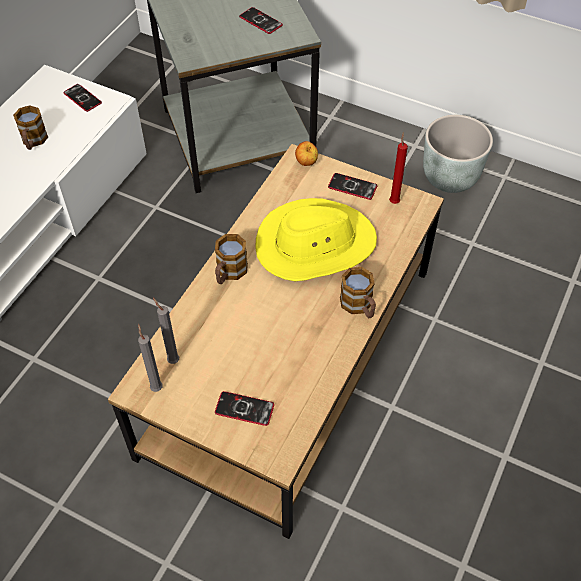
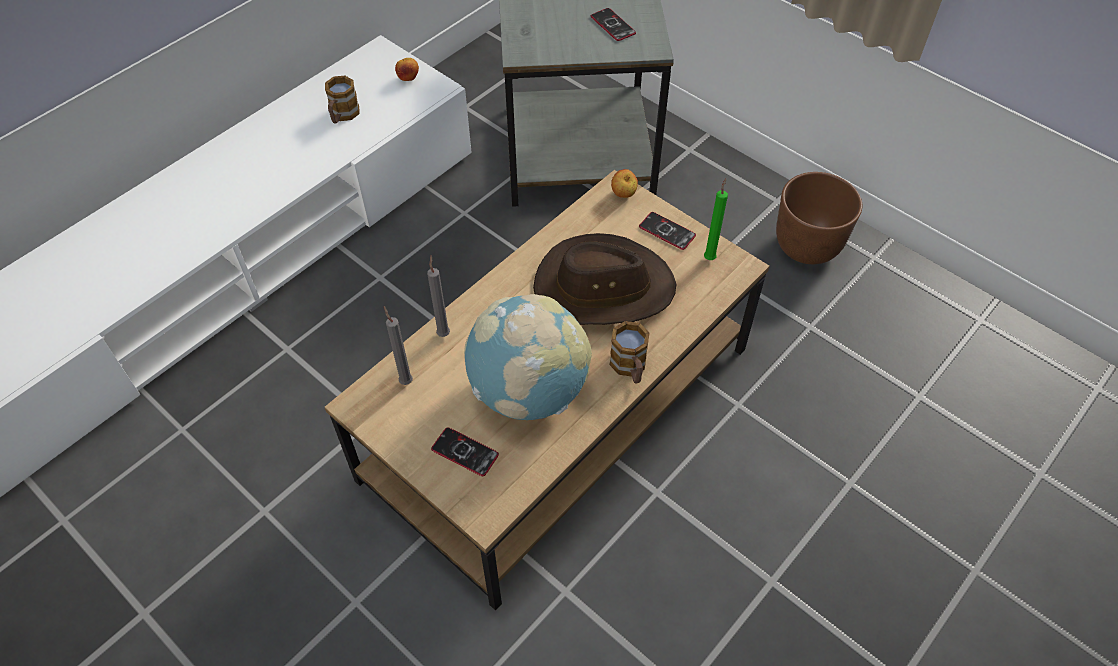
camera: 15 degrees right, 0 degrees up
phone [63,84,102,112] -> apple [395,58,419,81]
grey candle [138,324,163,392] -> grey candle moved to [427,256,450,337]
mug [215,234,248,284] -> none
yellow hat [255,198,377,281] -> brown hat [533,233,676,325]
red candle [389,132,408,204] -> green candle [704,178,728,260]
grey planter [423,115,493,193] -> brown planter [776,172,862,264]
none -> globe [464,294,592,420]

